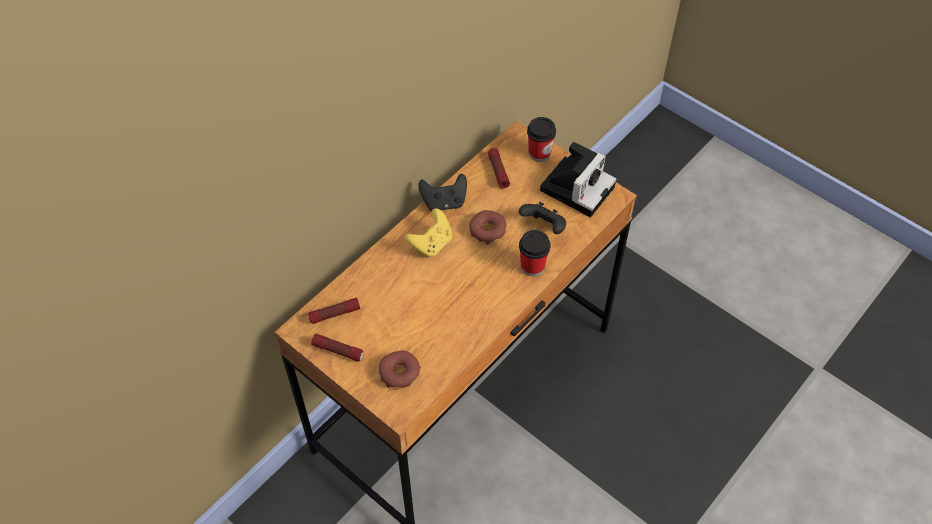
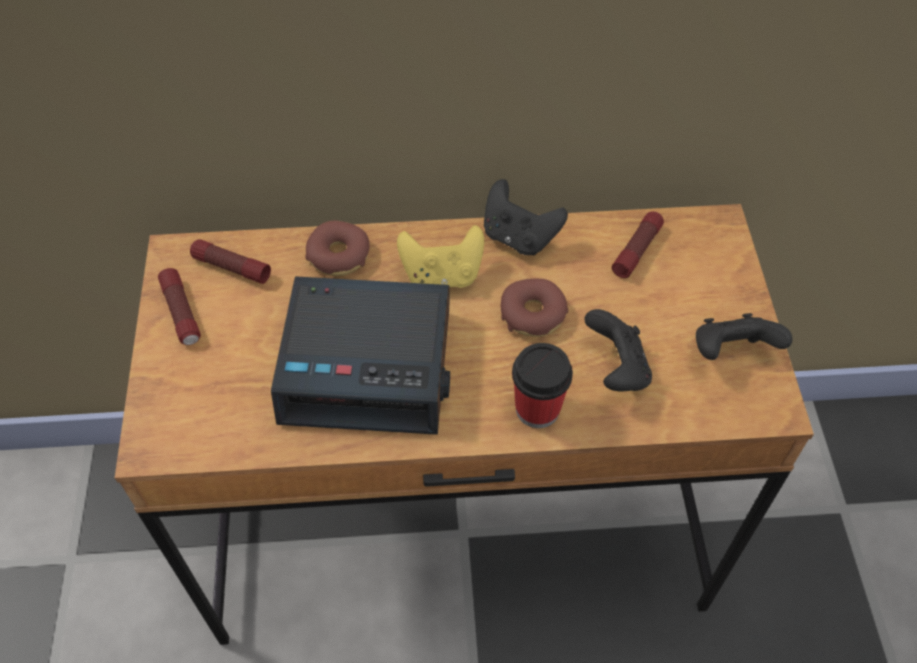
camera: 45 degrees right, 0 degrees up
donut [379,351,421,389] -> donut moved to [305,221,369,276]
cup [527,117,556,162] -> none
camera [540,142,616,217] -> black game controller [696,313,792,360]
none -> alarm clock [271,276,450,435]

